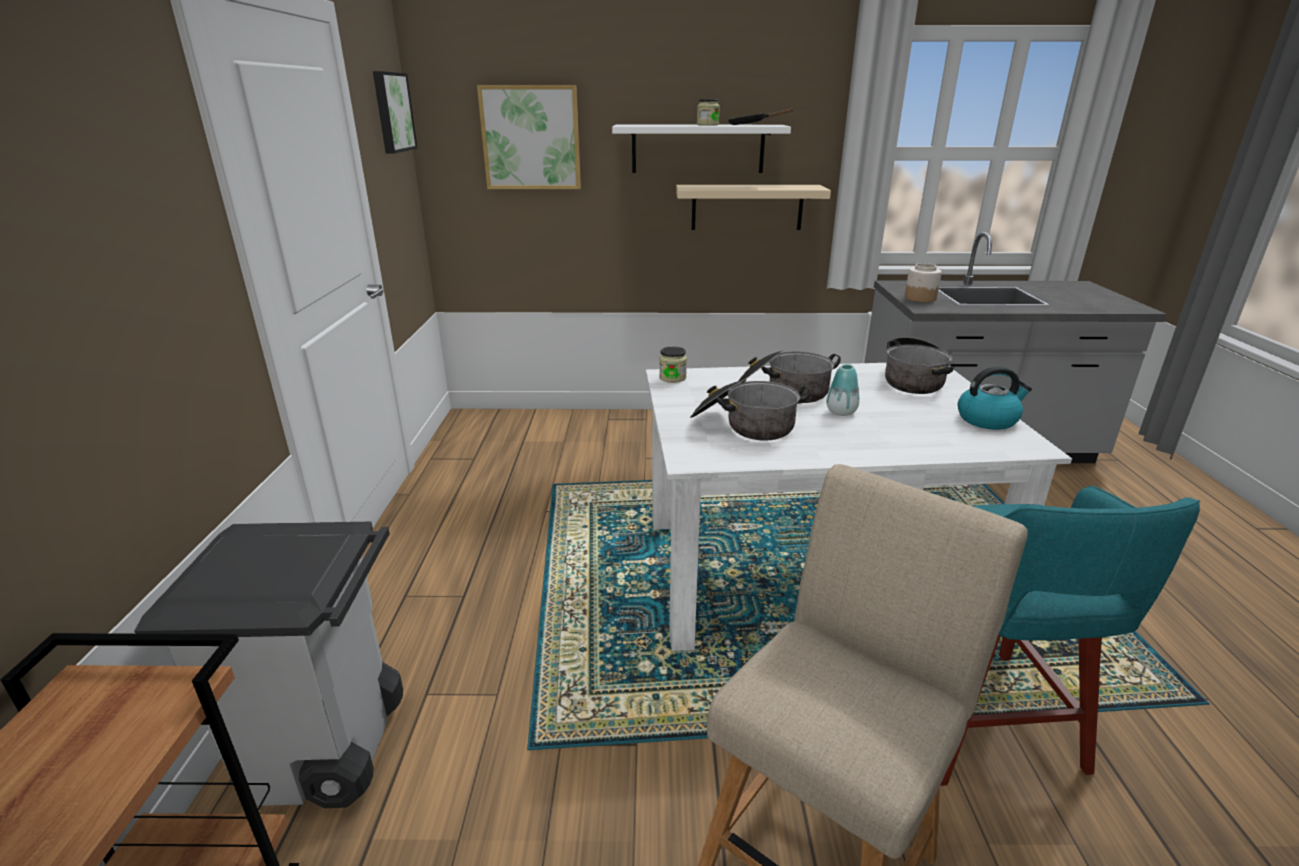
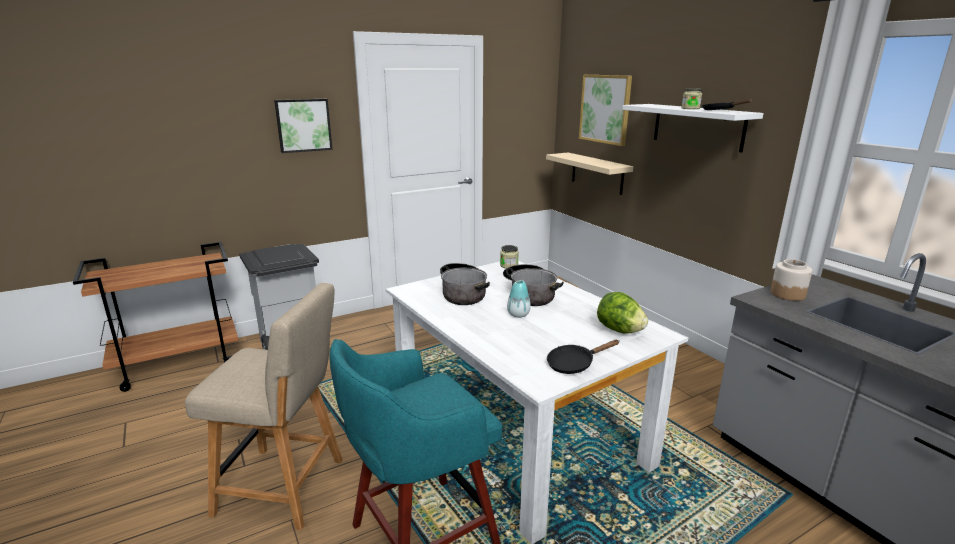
camera: 60 degrees right, 5 degrees down
picture [373,71,418,153] -> picture moved to [274,99,332,153]
beige shelf [676,185,831,230] -> beige shelf moved to [546,153,633,195]
cooking pot [885,337,954,394] -> lettuce [597,292,648,334]
kettle [958,366,1032,430] -> black frying pan [547,340,619,374]

